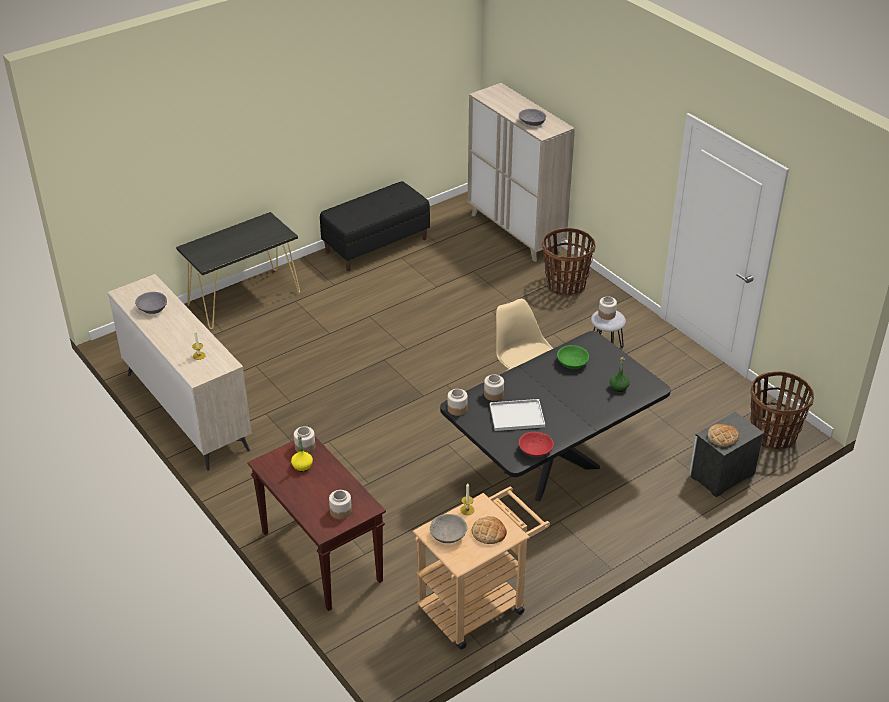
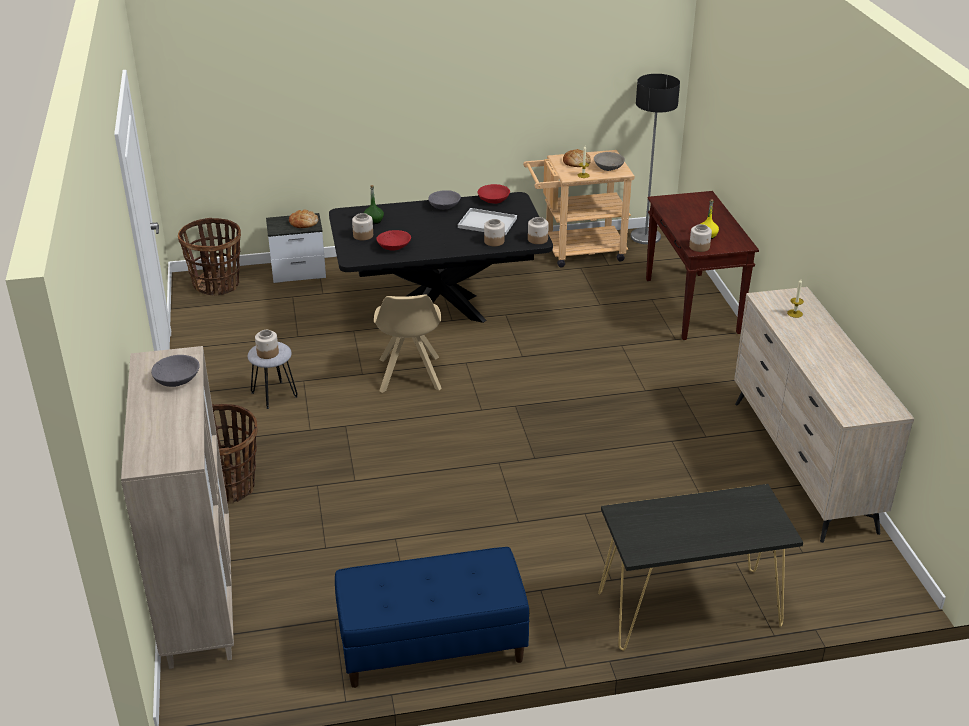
camera: 155 degrees left, 5 degrees down
grey bowl [135,292,167,314] -> grey bowl moved to [428,190,461,210]
black bench [320,181,430,271] -> blue bench [335,547,529,688]
jar [329,490,352,520] -> jar moved to [352,213,373,240]
green bowl [557,345,589,369] -> red bowl [376,230,411,251]
none -> floor lamp [630,74,680,244]

